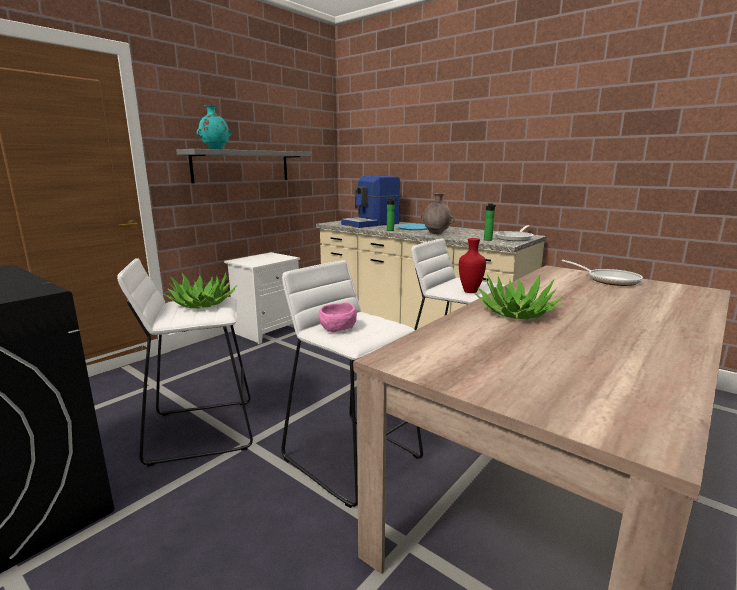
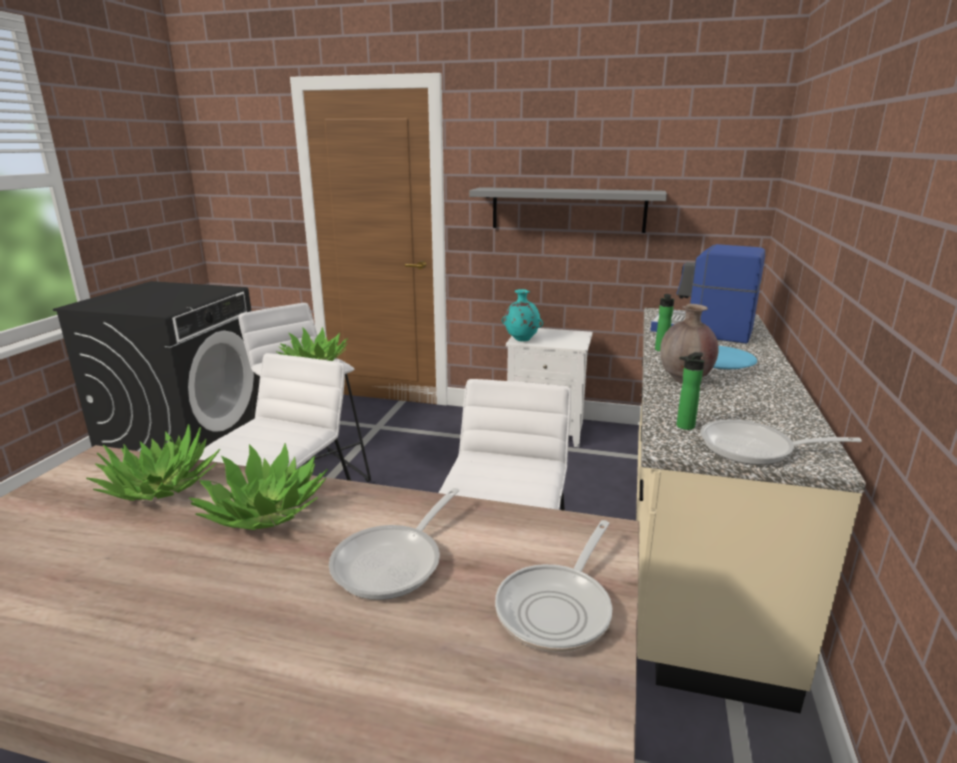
camera: 65 degrees right, 5 degrees up
turquoise vase [196,105,231,149] -> turquoise vase moved to [502,289,543,341]
pink bowl [319,302,357,332] -> none
red vase [459,238,486,293] -> none
none -> potted plant [86,424,220,501]
none -> frying pan [329,488,459,600]

